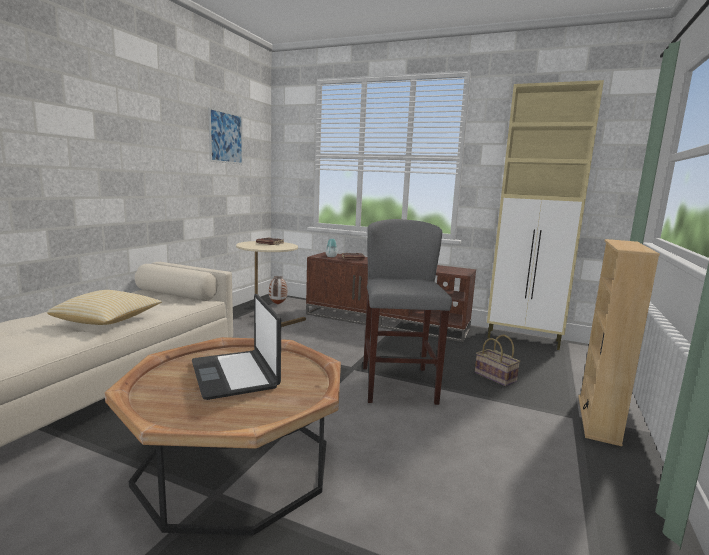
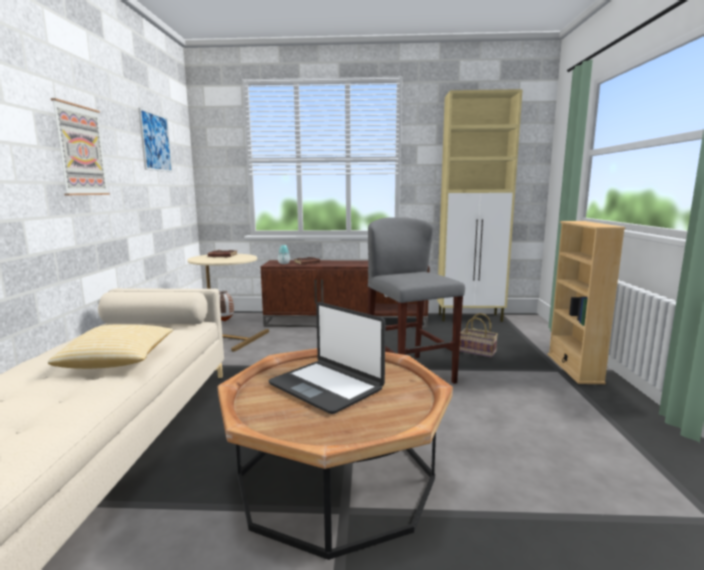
camera: 20 degrees left, 0 degrees up
none -> picture [51,98,110,195]

